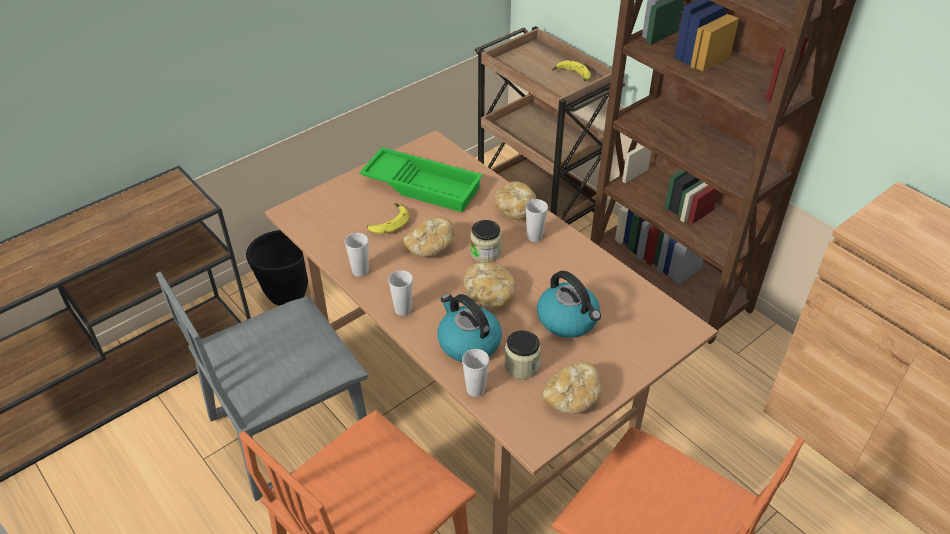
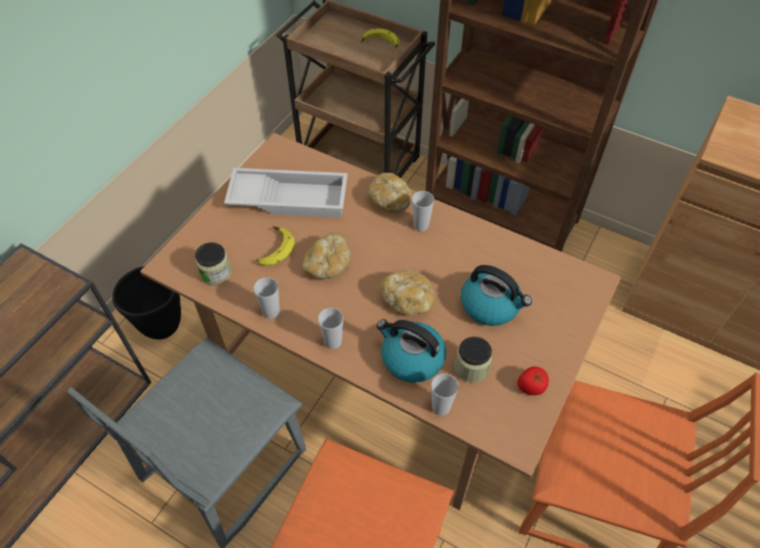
camera: 20 degrees left, 10 degrees up
green tray [359,147,483,212] -> white tray [224,168,348,218]
jar [470,220,502,263] -> jar moved to [195,242,232,285]
bread [543,361,602,414] -> tomato [517,366,549,395]

